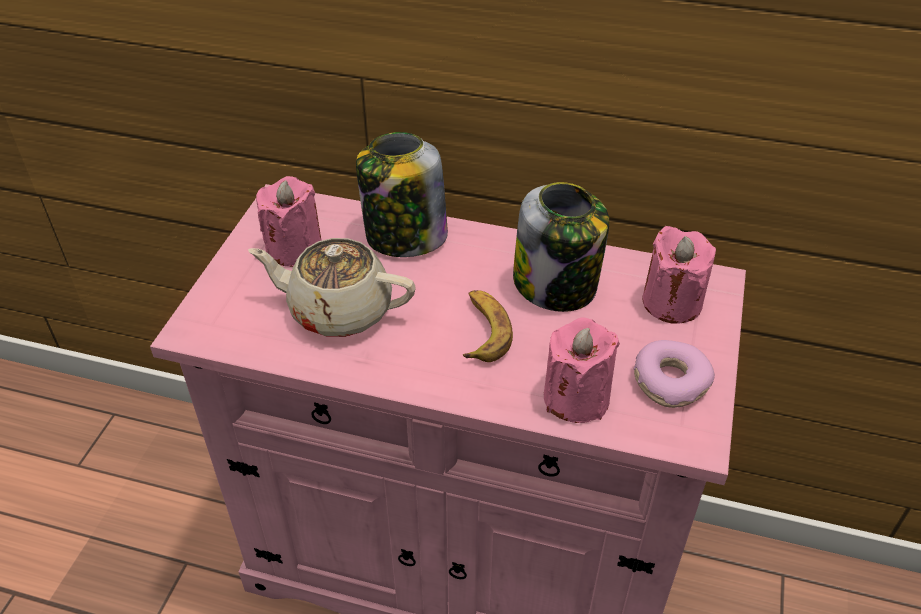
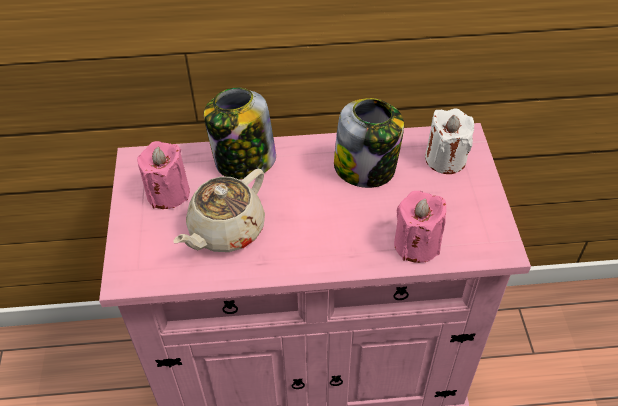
camera: 20 degrees left, 5 degrees up
beige teapot [248,238,415,337] -> beige teapot turned 45 degrees counterclockwise [173,169,265,252]
banana [463,290,513,362] -> none
donut [634,340,715,408] -> none
pink candle [642,226,716,324] -> white candle [425,109,474,174]

